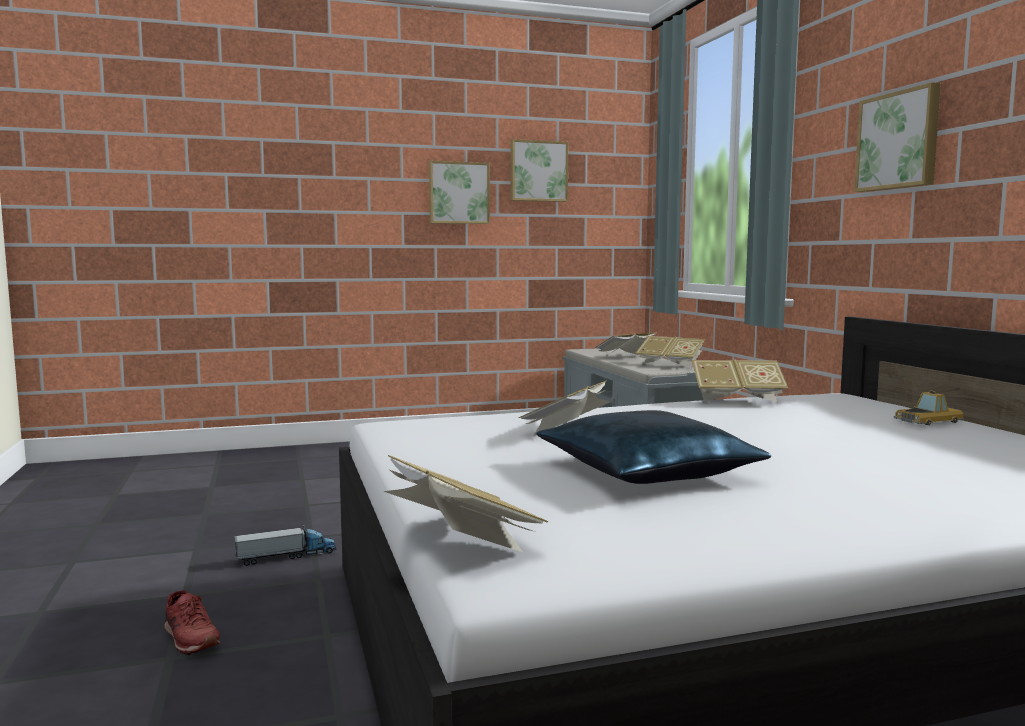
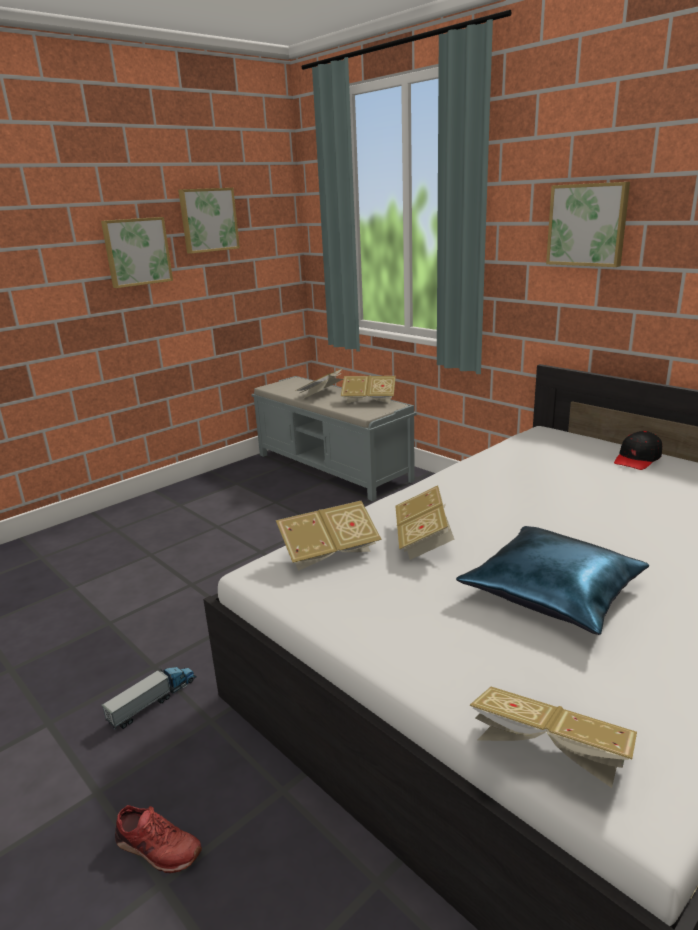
camera: 25 degrees left, 15 degrees up
book [692,359,788,403] -> book moved to [276,501,382,571]
toy car [894,390,964,426] -> black cap [614,431,662,470]

